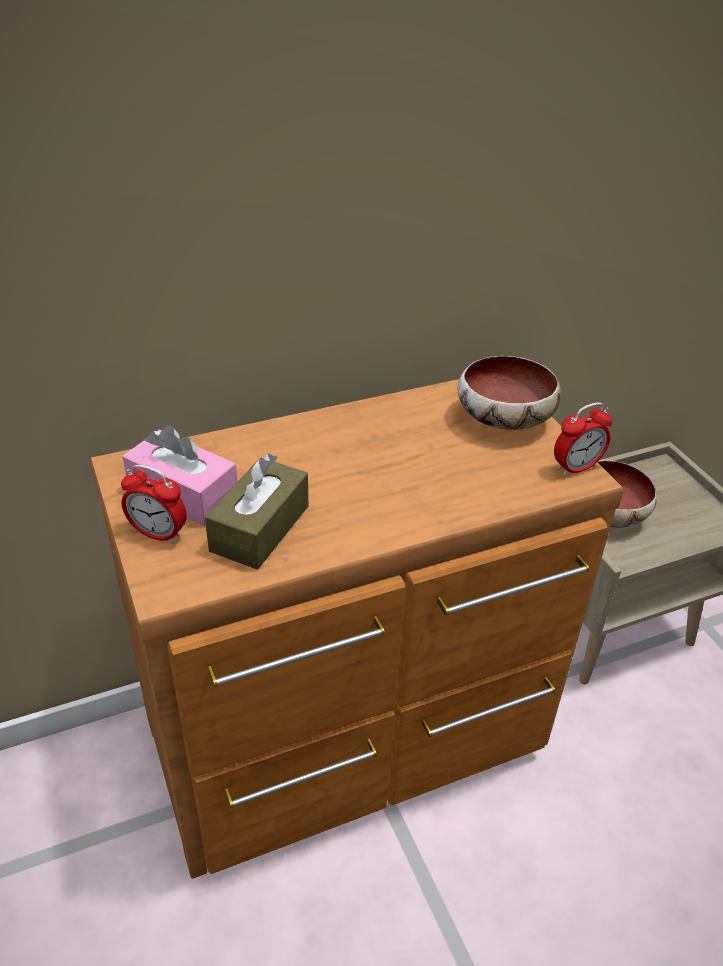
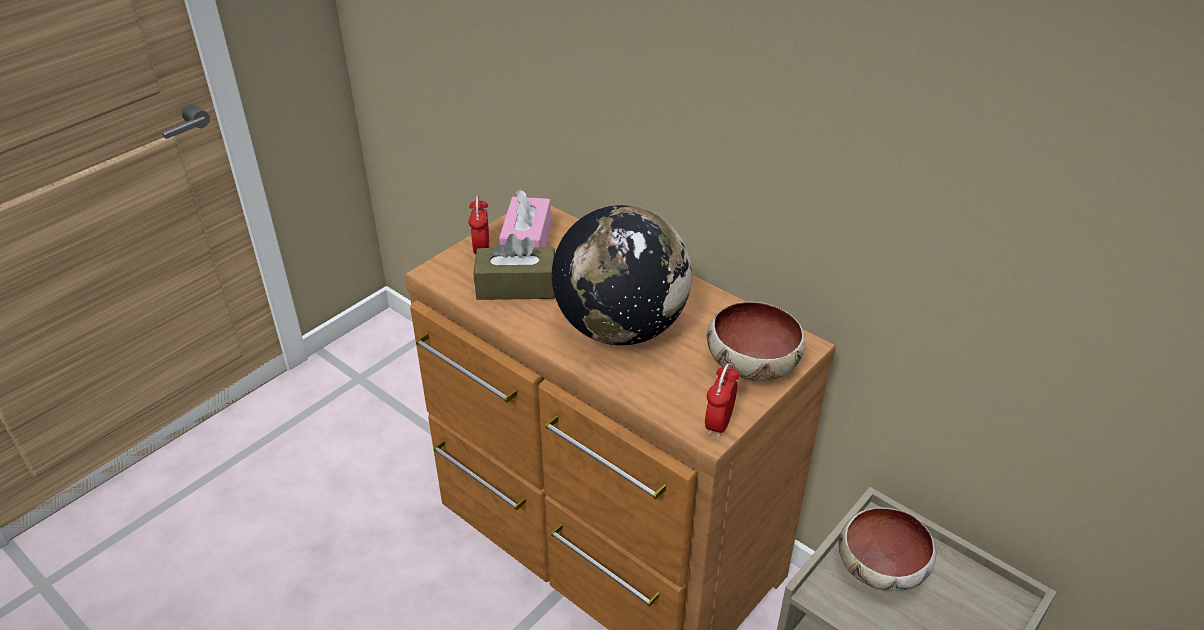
camera: 65 degrees right, 0 degrees up
alarm clock [554,402,612,476] -> alarm clock turned 75 degrees clockwise [705,363,739,438]
none -> globe [552,205,692,345]

